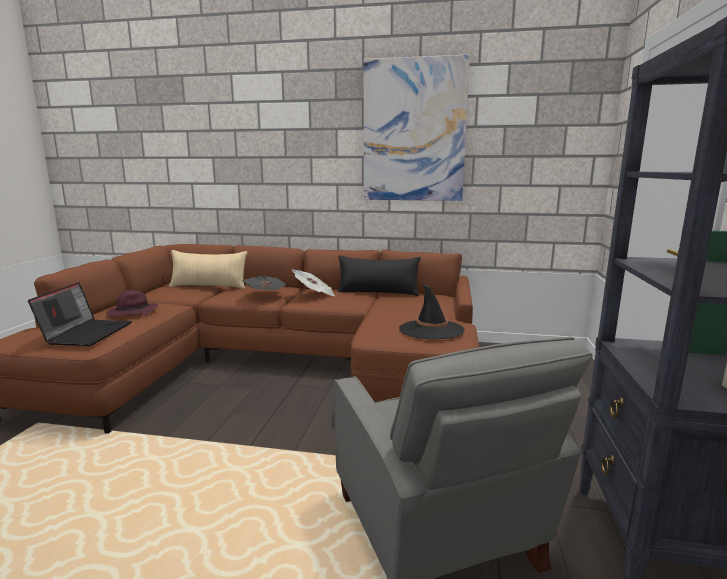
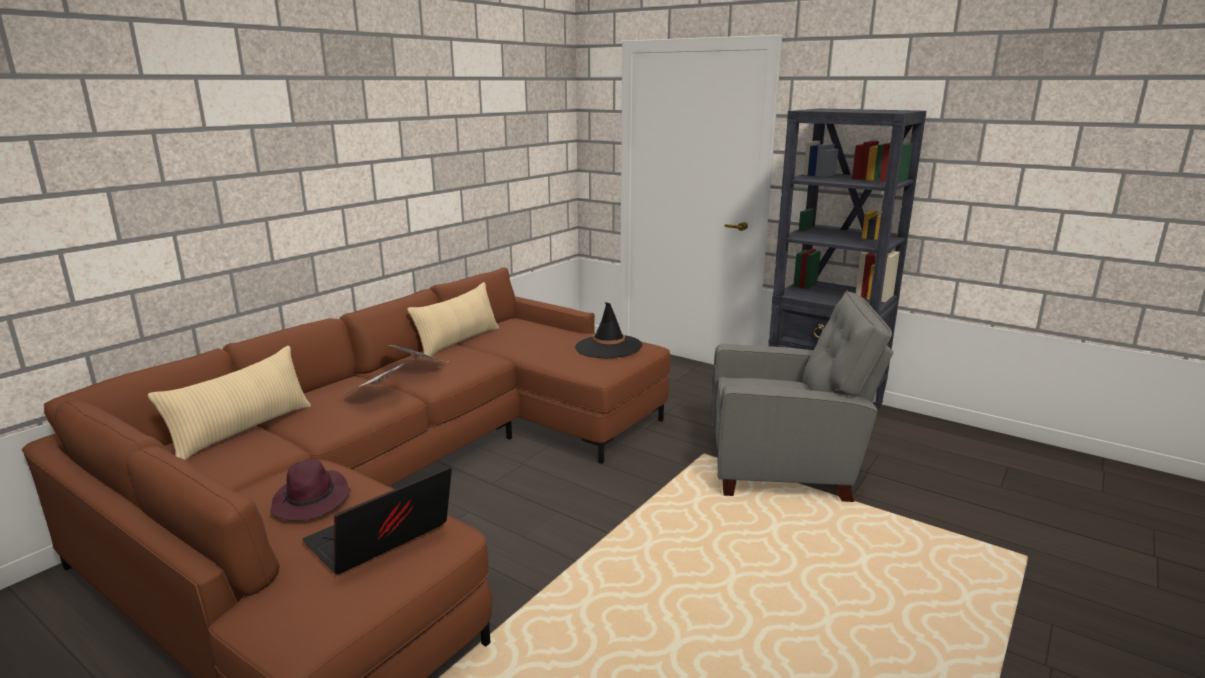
camera: 65 degrees left, 5 degrees up
laptop [28,282,132,346] -> laptop turned 75 degrees counterclockwise [302,466,452,575]
black pillow [337,255,421,296] -> beige pillow [407,282,499,358]
picture [364,54,470,201] -> none

